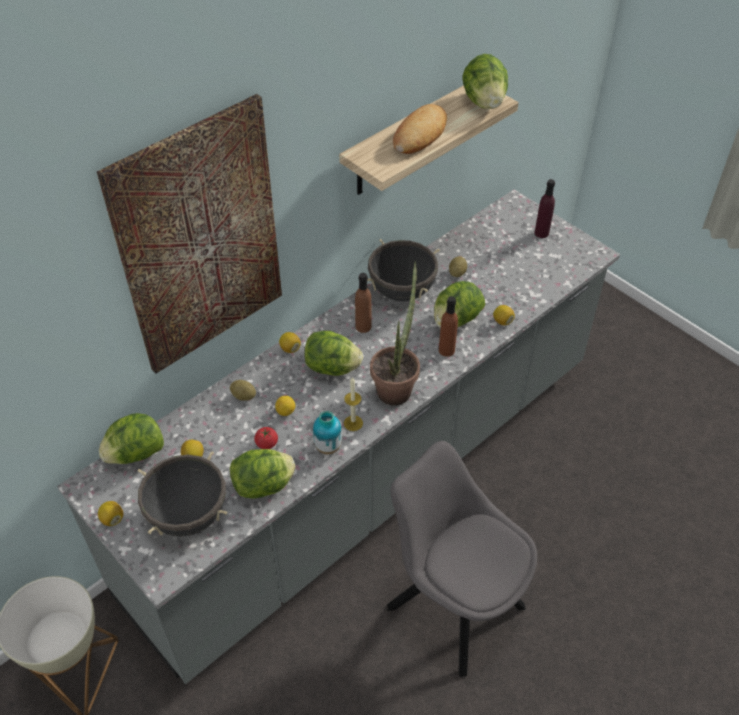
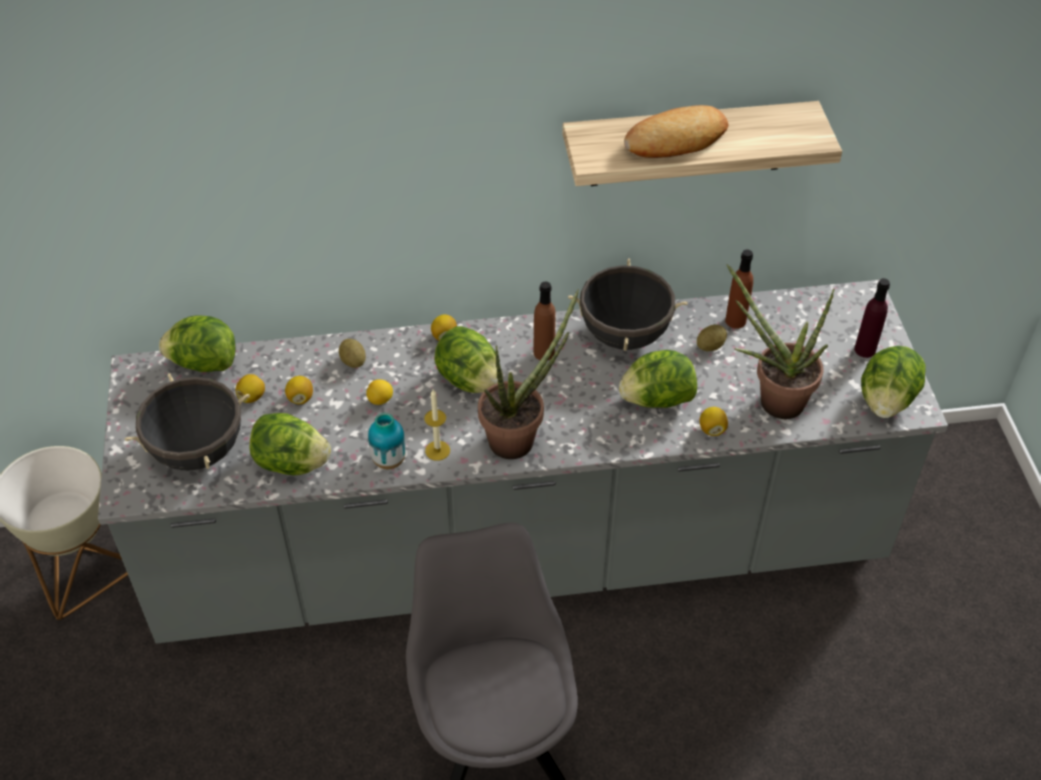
camera: 35 degrees right, 0 degrees up
picture [97,94,282,374] -> none
lemon [98,501,123,526] -> lemon moved to [285,376,313,404]
tomato [254,427,278,449] -> none
brown bottle [439,296,458,357] -> brown bottle moved to [725,249,753,329]
lettuce [462,54,508,109] -> lettuce moved to [861,346,926,418]
none -> potted plant [727,264,835,419]

